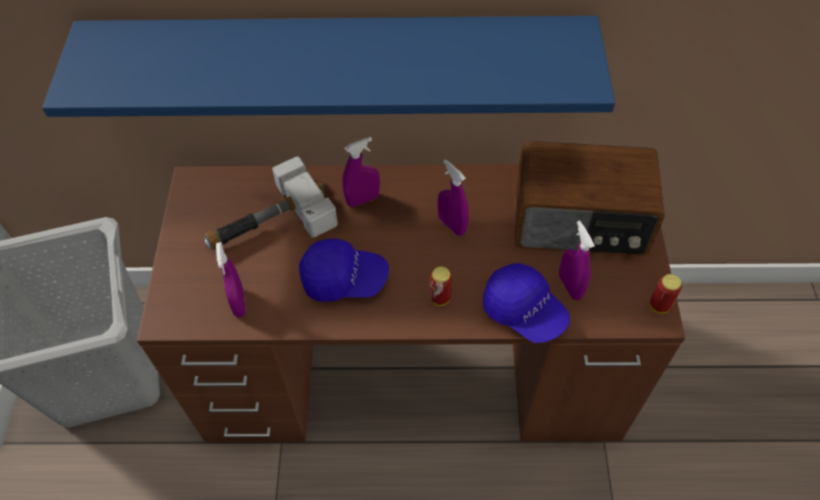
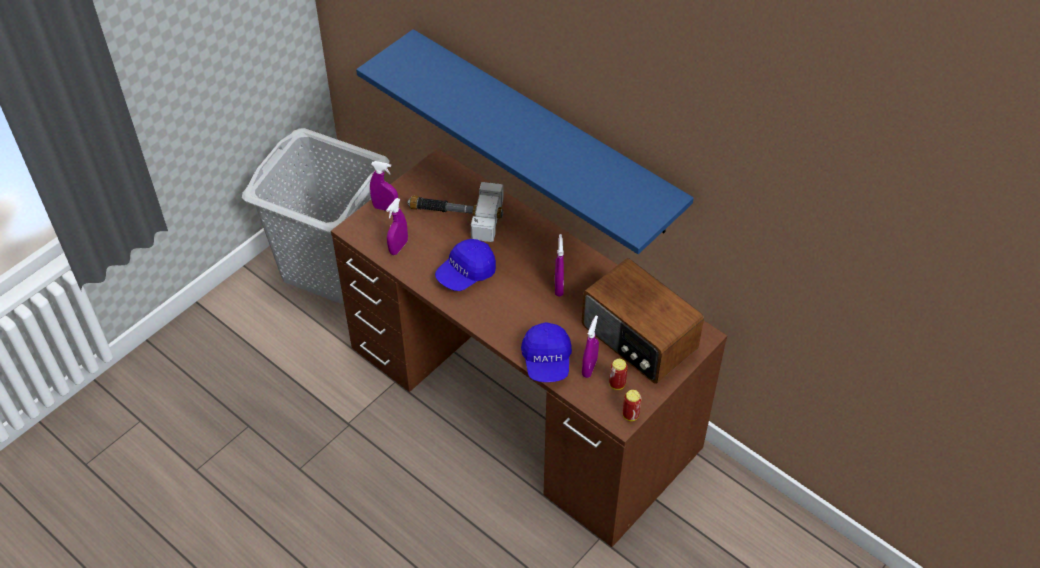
camera: 40 degrees right, 5 degrees down
blue cap [299,239,389,302] -> blue cap turned 90 degrees clockwise [435,239,496,291]
purple spray bottle [342,137,380,207] -> purple spray bottle moved to [370,161,398,211]
can [430,267,452,306] -> can moved to [609,359,628,390]

